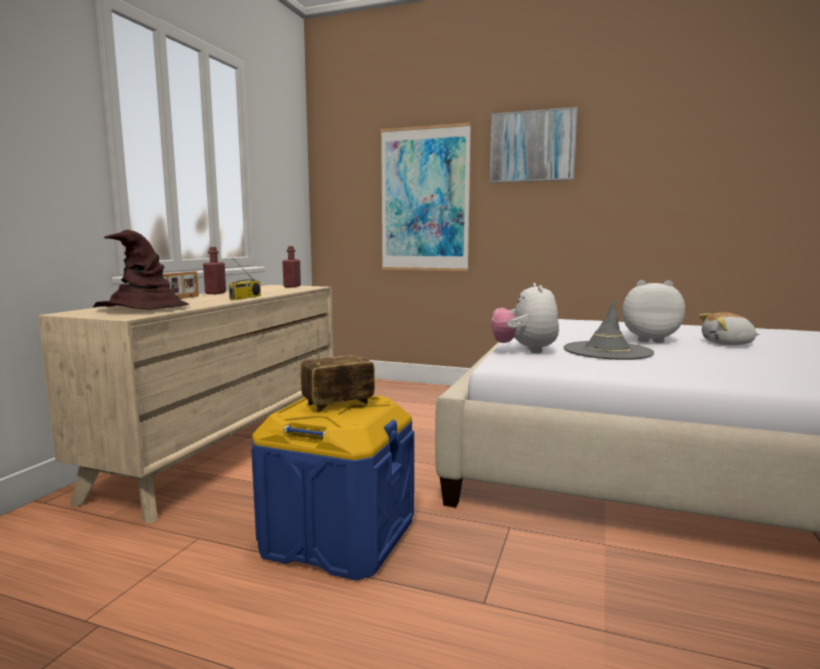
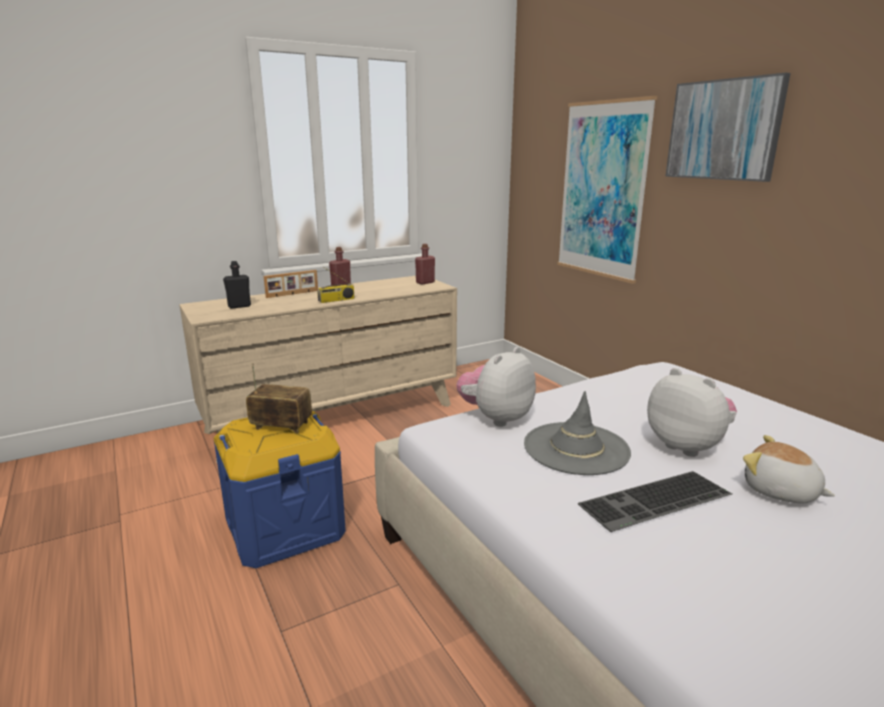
camera: 40 degrees right, 10 degrees up
brown hat [93,230,189,309] -> black bottle [223,261,251,309]
none -> keyboard [578,471,732,532]

